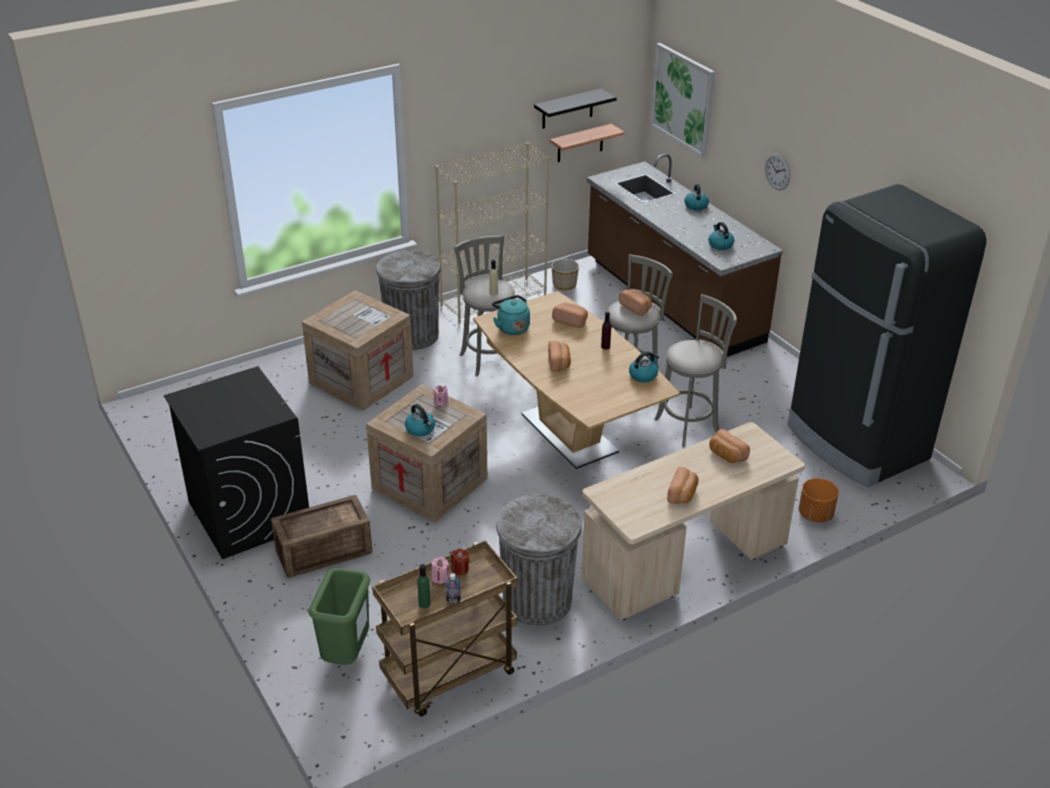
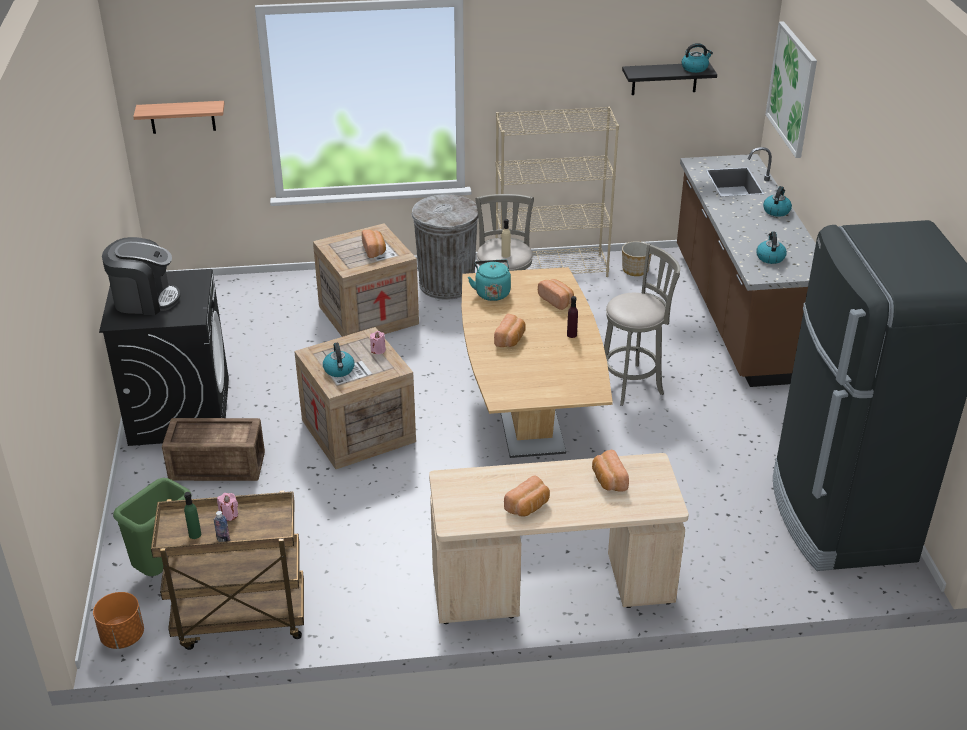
camera: 25 degrees right, 0 degrees up
red candle [451,548,469,575] -> none
grey trash can [496,494,582,626] -> none
shelf [550,124,625,162] -> shelf moved to [133,101,224,134]
bread [619,289,652,316] -> bread moved to [362,230,386,258]
kettle [629,351,659,382] -> kettle moved to [681,43,713,73]
grey stool [654,294,737,447] -> none
wall clock [765,153,790,190] -> none
orange planter [799,478,839,523] -> orange planter moved to [93,592,144,649]
none -> coffee machine [102,237,181,315]

